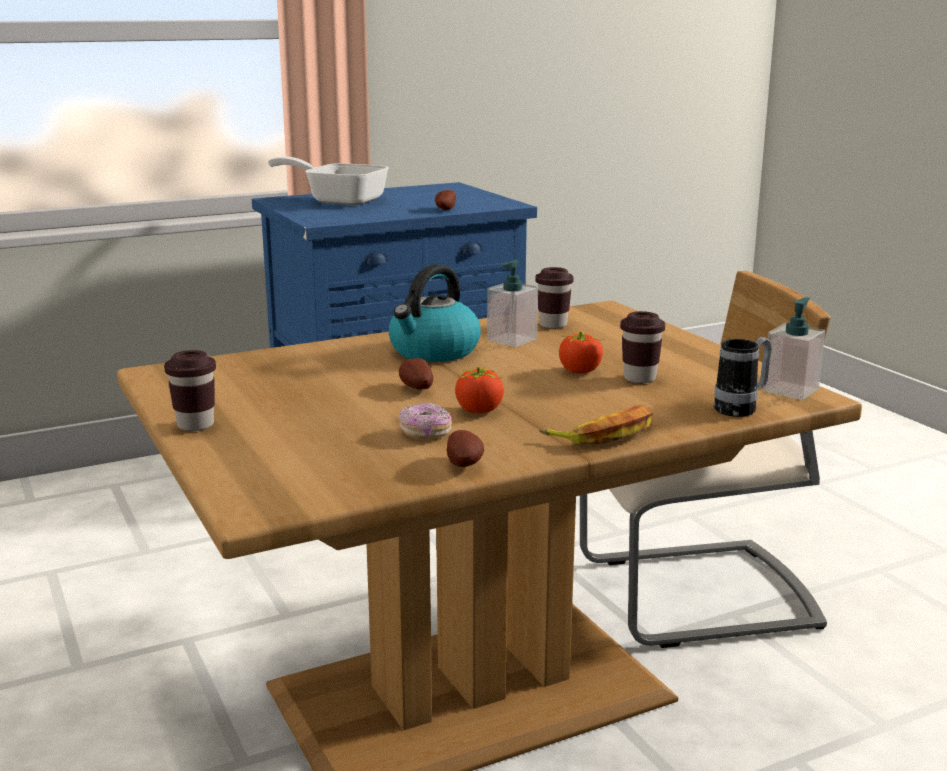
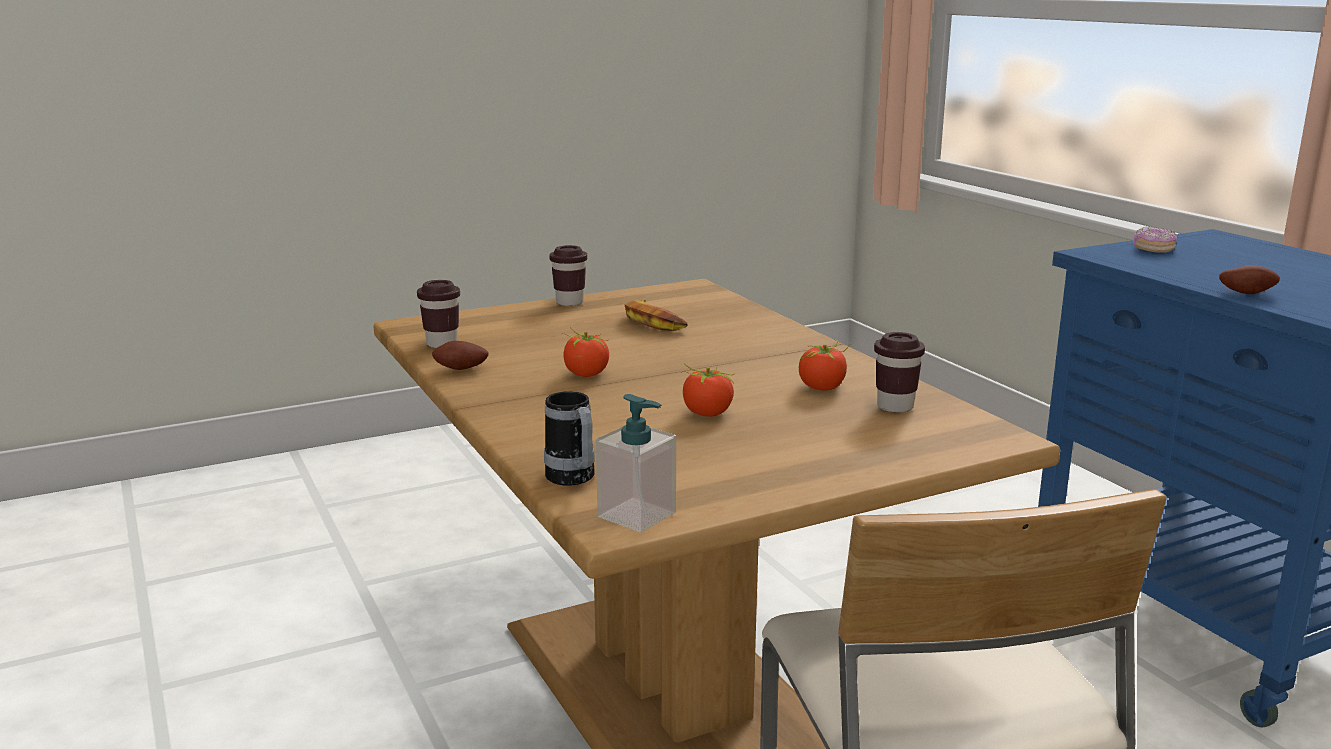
camera: 90 degrees right, 0 degrees up
frying pan [268,156,389,206] -> none
kettle [389,264,481,362] -> none
potato [399,358,433,390] -> none
donut [399,402,452,439] -> donut moved to [1133,227,1177,253]
soap dispenser [487,259,538,347] -> tomato [799,340,851,391]
banana [539,405,653,444] -> banana moved to [625,300,688,331]
brown cup [620,311,665,383] -> brown cup moved to [417,280,460,348]

